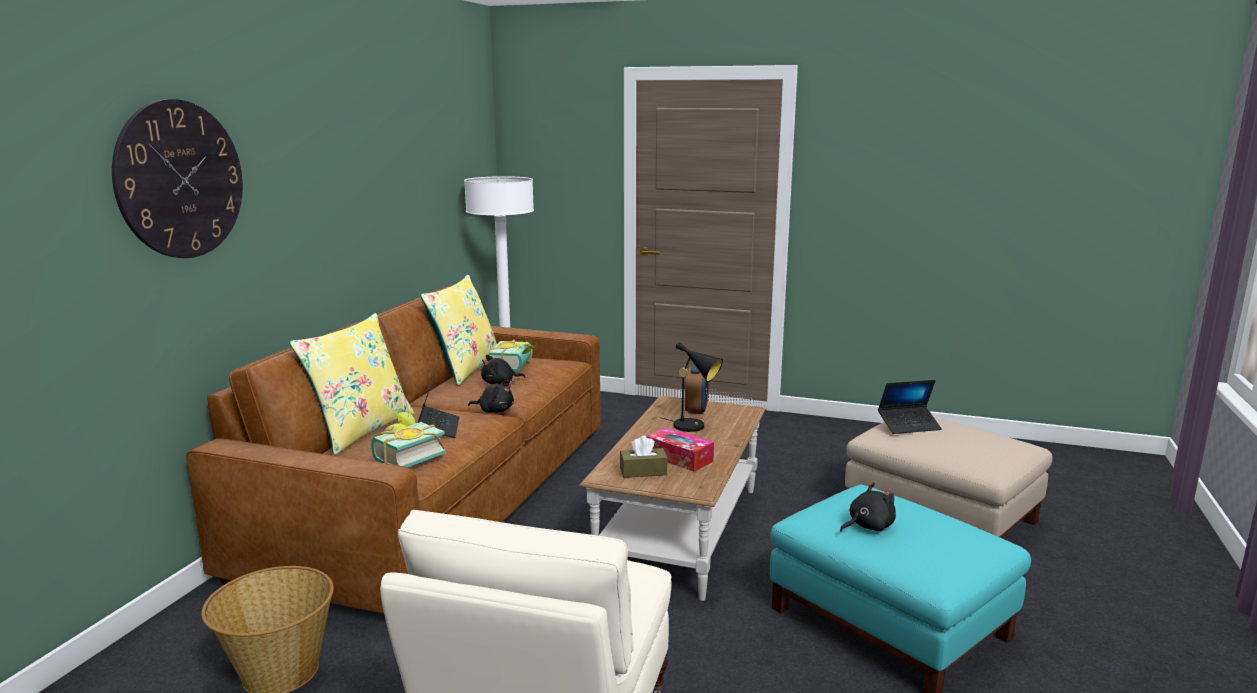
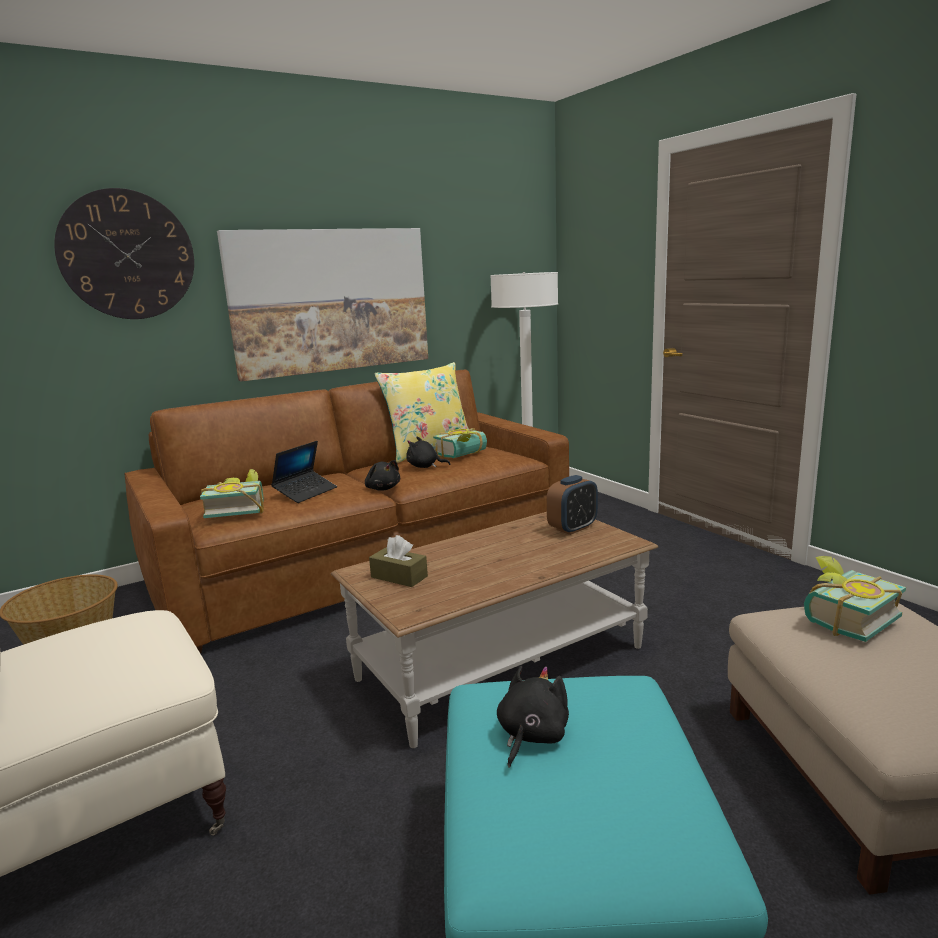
camera: 40 degrees right, 0 degrees up
yellow pillow [289,313,415,455] -> none
tissue box [646,427,714,472] -> none
black table lamp [662,342,723,432] -> none
black plush toy [840,483,896,531] -> black plush toy turned 75 degrees counterclockwise [497,666,569,768]
laptop [878,380,942,434] -> book [804,556,906,642]
none -> picture [217,228,428,382]

